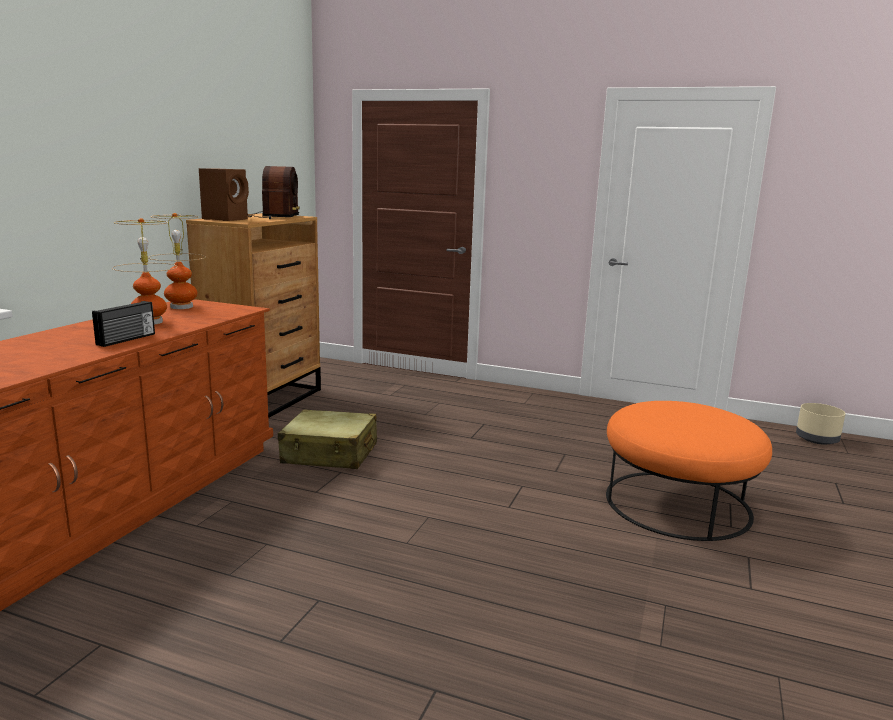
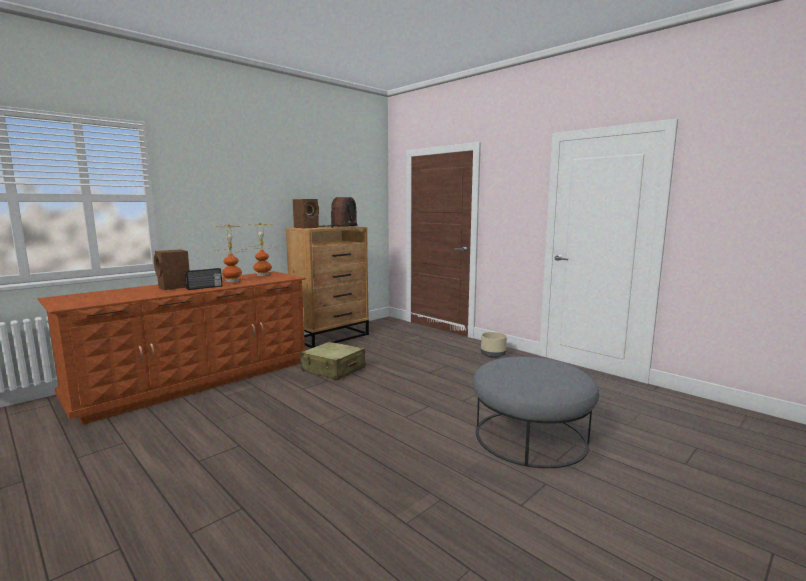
camera: 25 degrees right, 5 degrees down
orange ottoman [606,401,772,541] -> grey ottoman [473,357,599,468]
beige planter [796,403,846,445] -> beige planter moved to [481,332,507,358]
none -> brown speaker [154,249,190,290]

